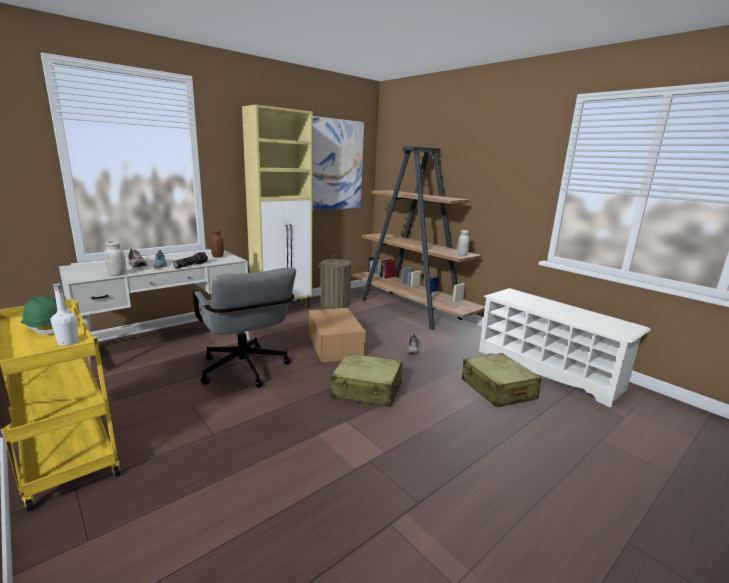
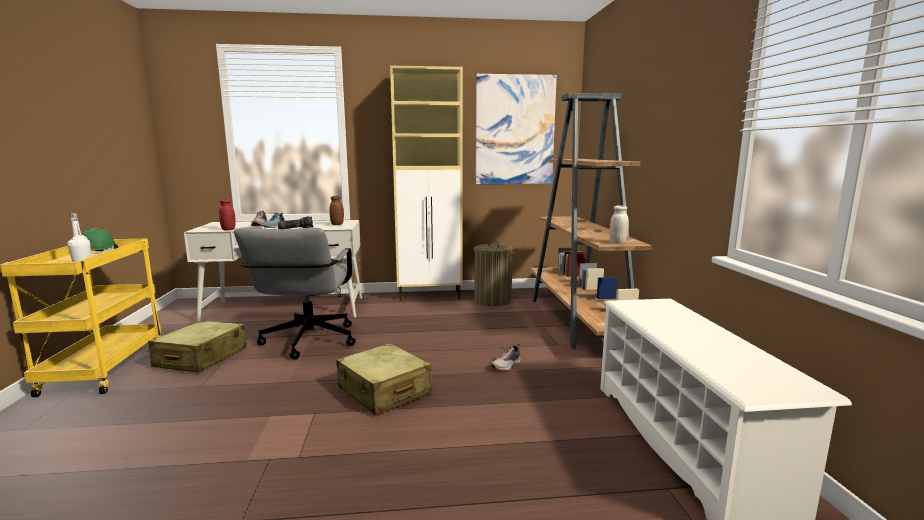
camera: 35 degrees right, 5 degrees down
white jar [105,241,126,276] -> red jar [219,199,236,230]
cardboard box [309,308,366,363] -> none
beige suitcase [462,353,542,407] -> beige suitcase moved to [148,321,247,372]

